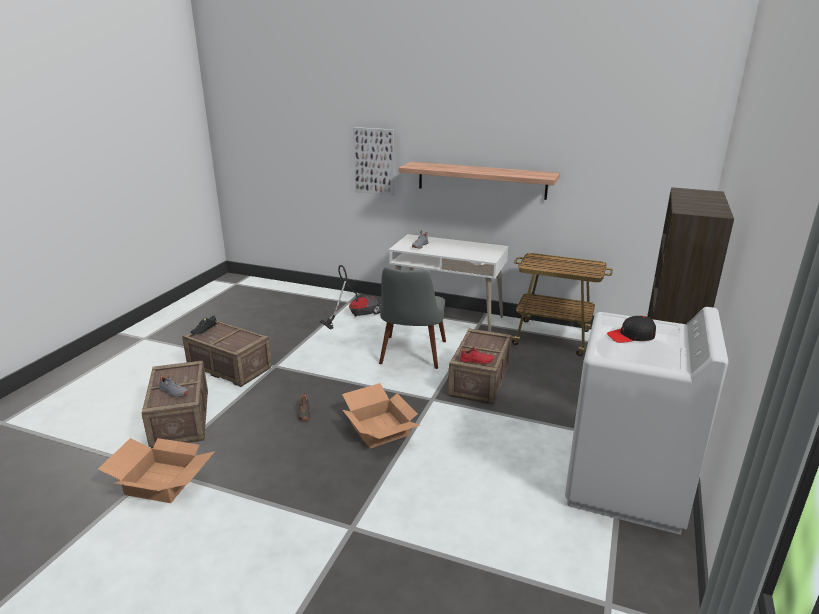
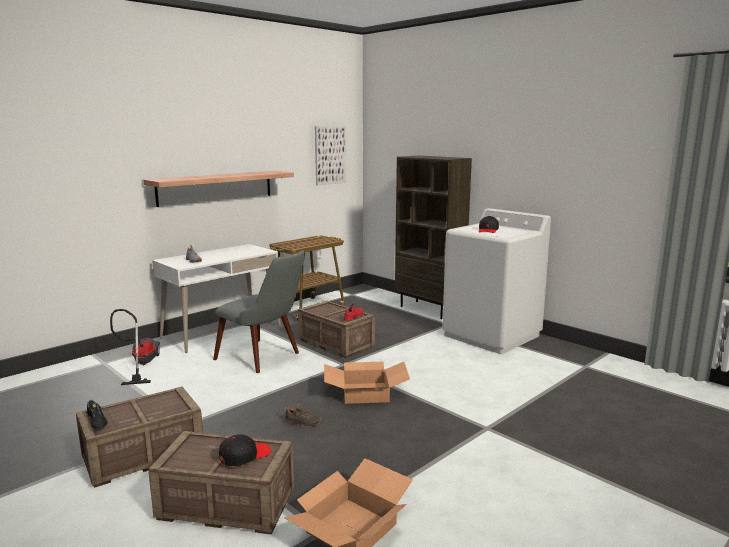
camera: 65 degrees left, 10 degrees down
grey shoe [159,374,188,398] -> black cap [219,434,271,466]
picture [353,127,395,196] -> picture moved to [315,126,346,185]

